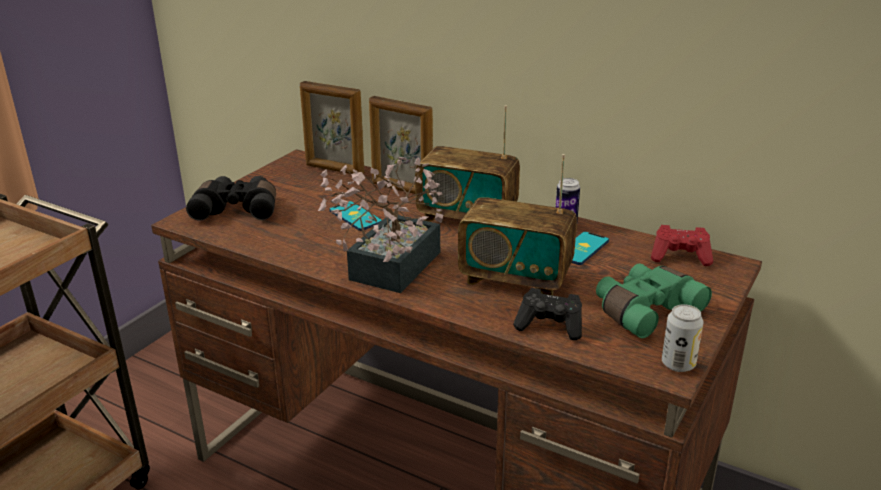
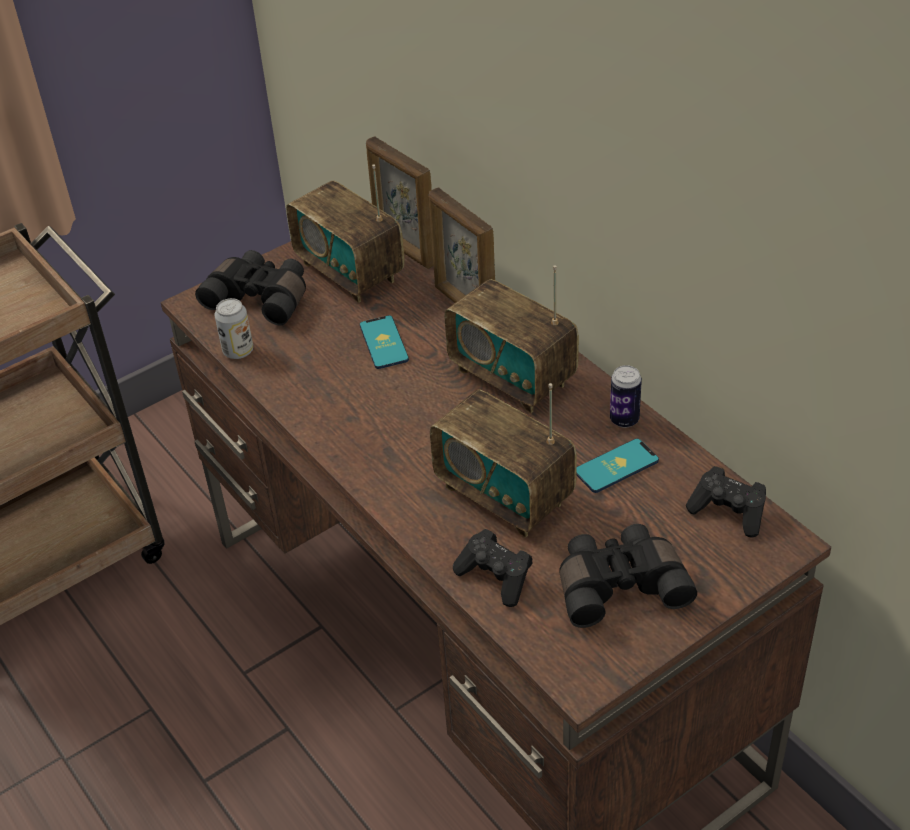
camera: 25 degrees right, 15 degrees up
potted plant [318,157,443,293] -> none
green binoculars [596,264,712,338] -> black binoculars [559,524,697,628]
red game controller [651,225,713,266] -> black game controller [686,466,766,538]
can [662,304,704,372] -> can moved to [214,298,253,359]
none -> radio [286,164,405,303]

